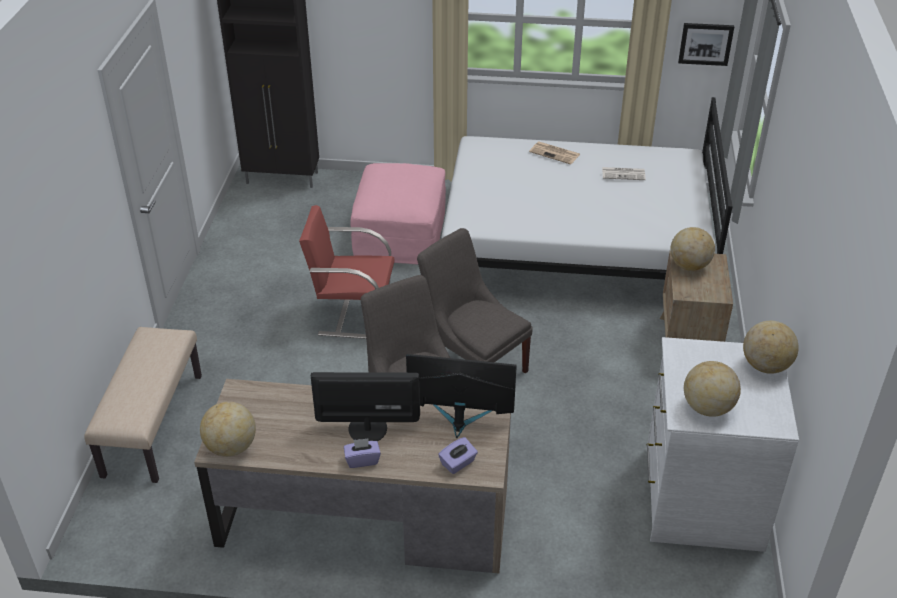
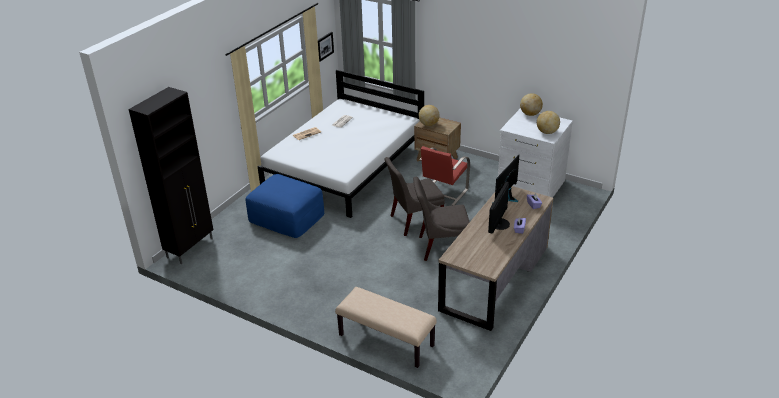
camera: 65 degrees left, 5 degrees down
globe [200,401,256,457] -> none
red chair [299,205,395,339] -> red chair moved to [419,146,470,205]
pink ottoman [350,163,446,264] -> blue ottoman [245,174,324,238]

